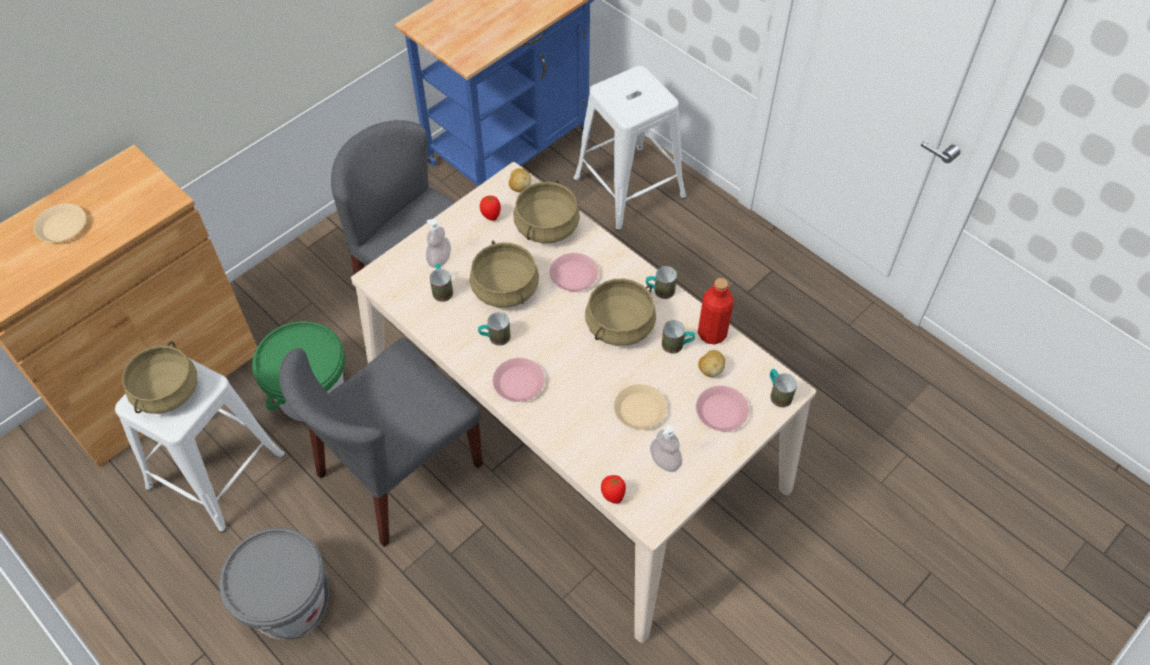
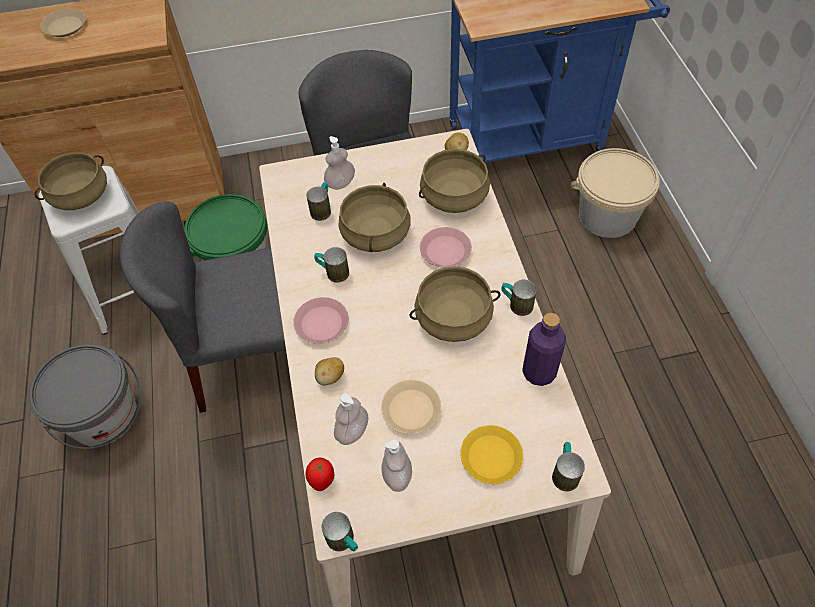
camera: 35 degrees right, 0 degrees up
tomato [480,196,501,221] -> none
white stool [573,66,686,231] -> beige bucket [571,148,660,238]
mug [662,320,695,354] -> mug moved to [322,512,358,551]
pink plate [696,386,749,431] -> yellow plate [460,425,523,484]
red bottle [698,278,734,345] -> purple bottle [522,313,566,386]
potato [698,350,725,377] -> potato moved to [315,357,344,385]
none -> soap dispenser [334,393,368,445]

